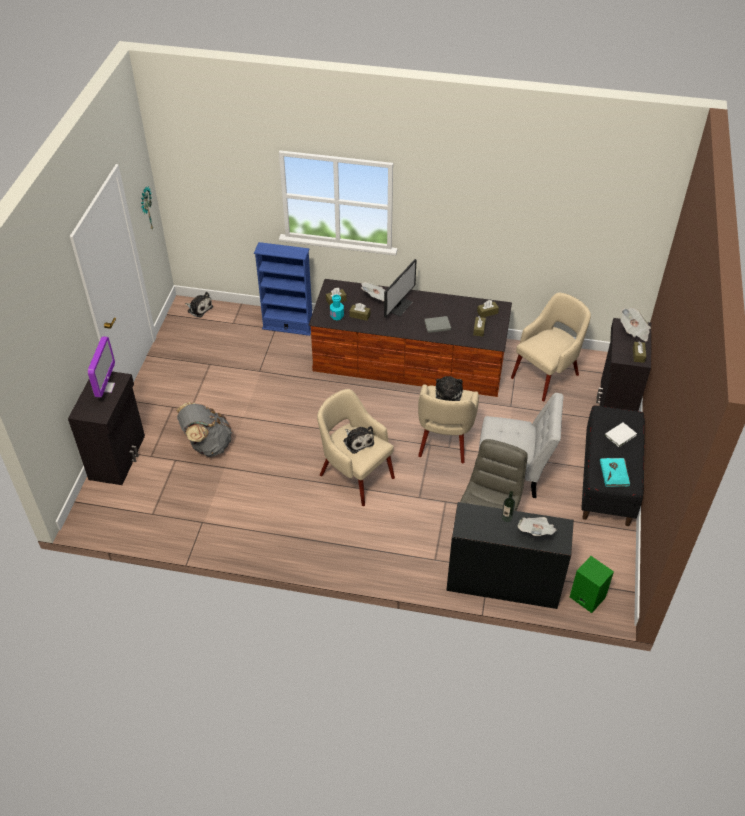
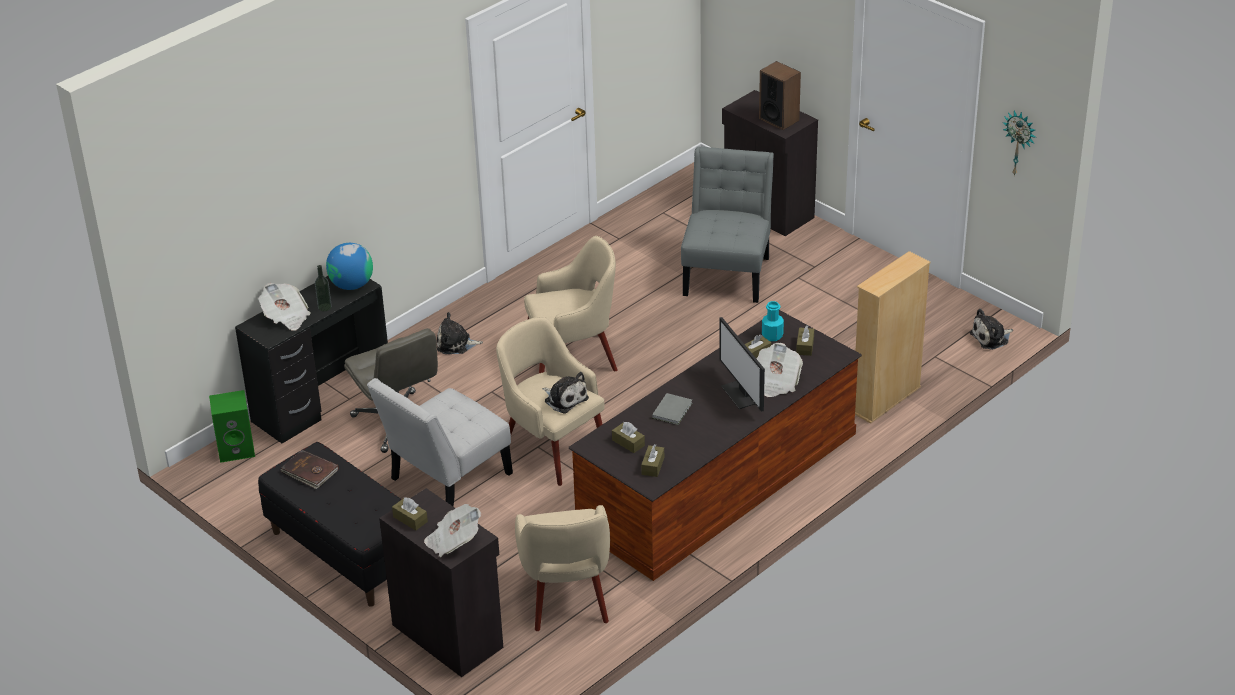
camera: 125 degrees right, 10 degrees down
monitor [88,336,115,398] -> speaker [759,61,801,130]
grey backpack [177,402,232,457] -> grey chair [681,147,774,303]
blue bookcase [254,242,312,336] -> beige bookcase [855,251,931,424]
plush toy [344,426,374,454] -> plush toy moved to [437,312,483,354]
turquoise book [600,458,630,487] -> brown book [280,450,339,489]
white book [605,422,637,447] -> none
none -> globe [326,243,373,290]

